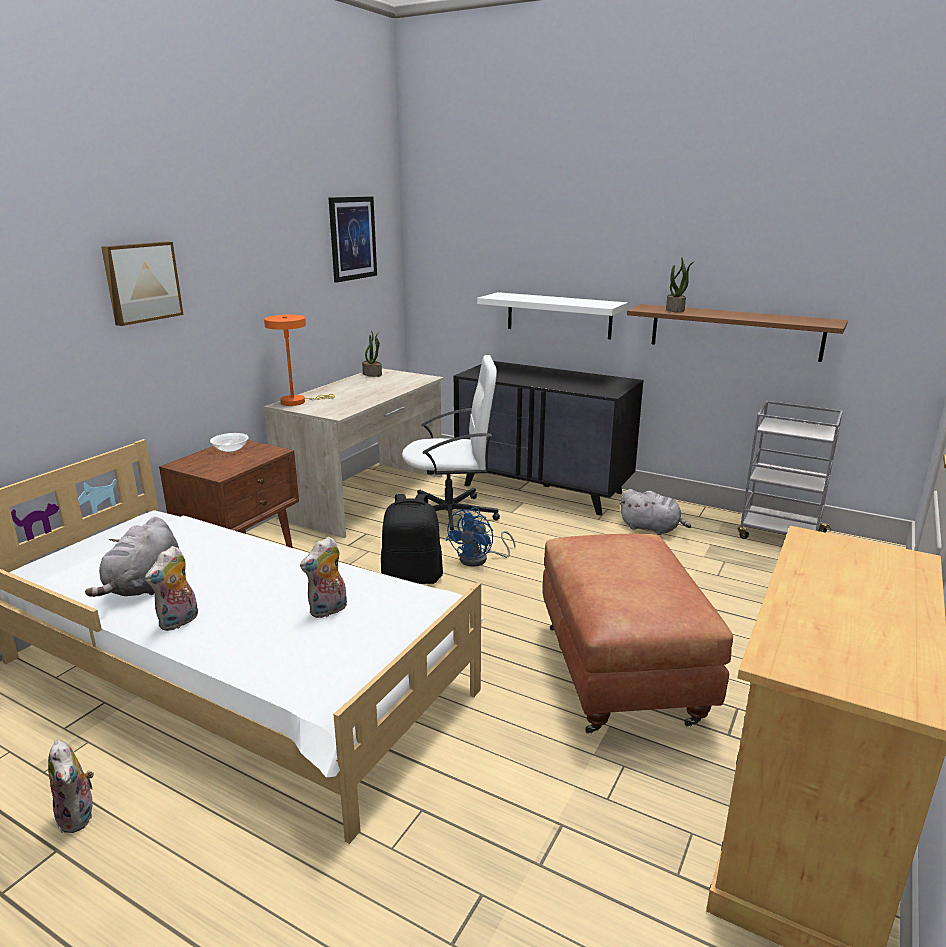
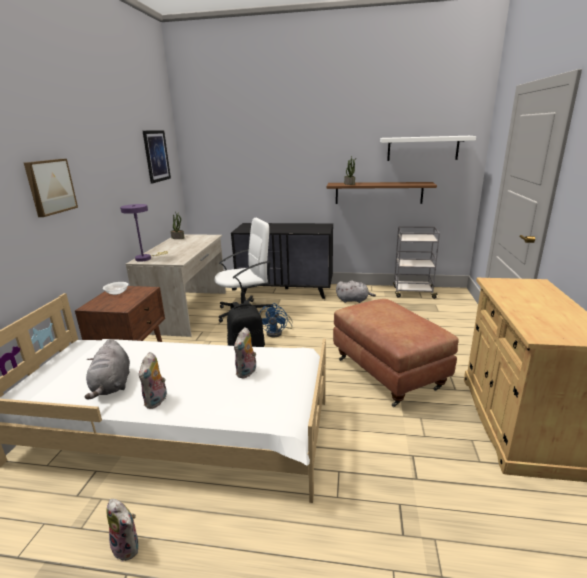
camera: 20 degrees left, 0 degrees up
orange table lamp [264,315,335,406] -> purple table lamp [120,204,168,262]
white shelf [477,292,627,340] -> white shelf moved to [380,136,476,161]

